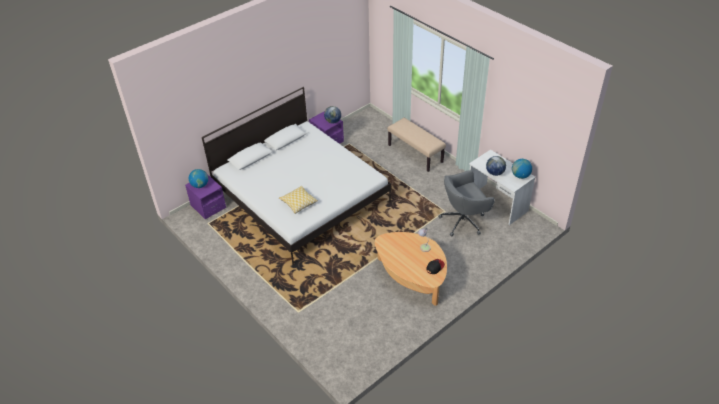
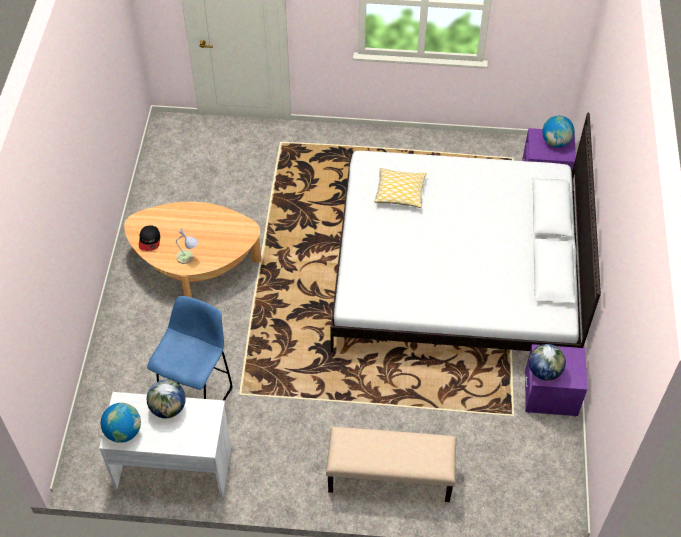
camera: 135 degrees right, 10 degrees up
grey office chair [438,170,495,236] -> blue stool [147,296,233,400]

